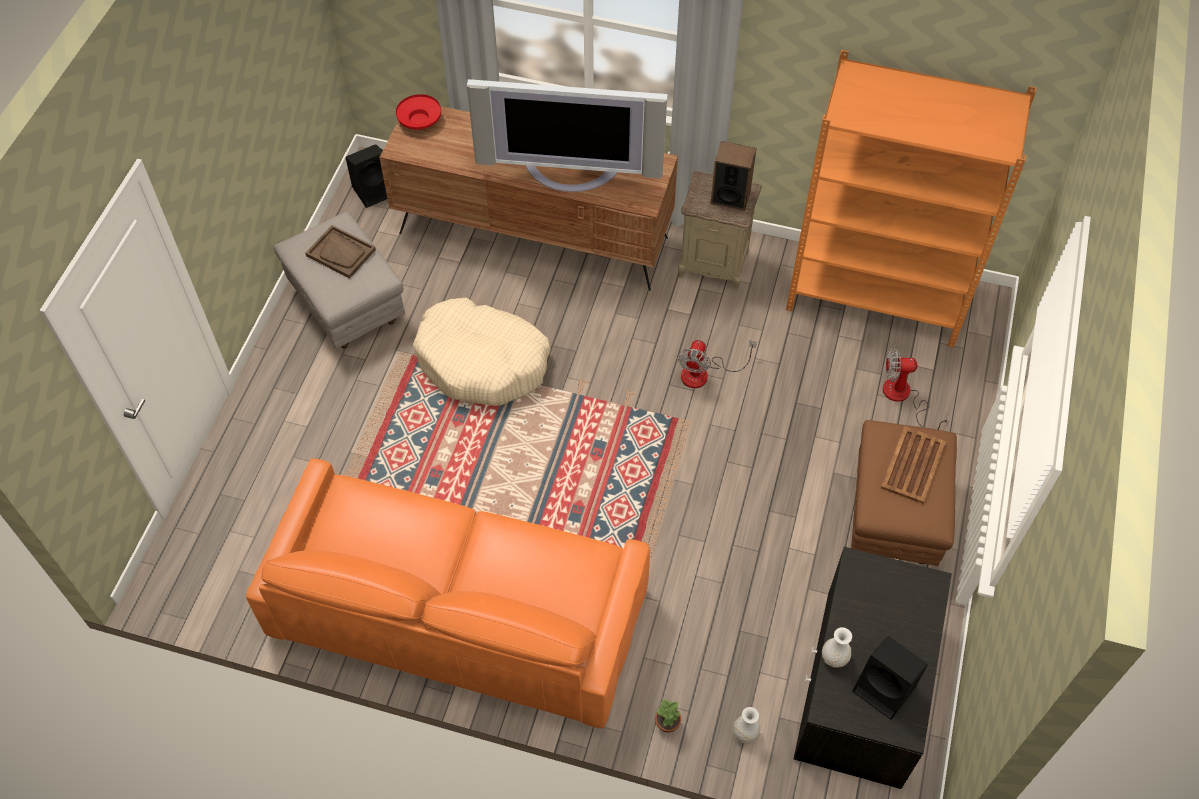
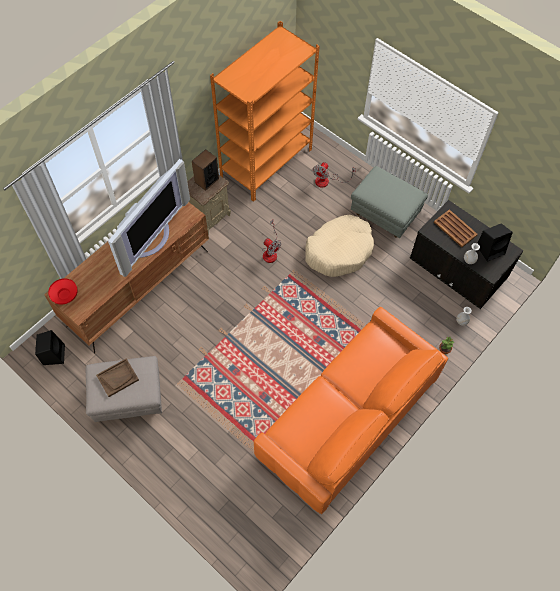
camera: 65 degrees left, 5 degrees up
beige dog bed [413,298,551,406] -> beige dog bed moved to [305,214,374,277]
brown ottoman [851,420,957,566] -> grey ottoman [351,166,428,238]
brown tray [881,426,946,504] -> brown tray moved to [434,209,478,247]

